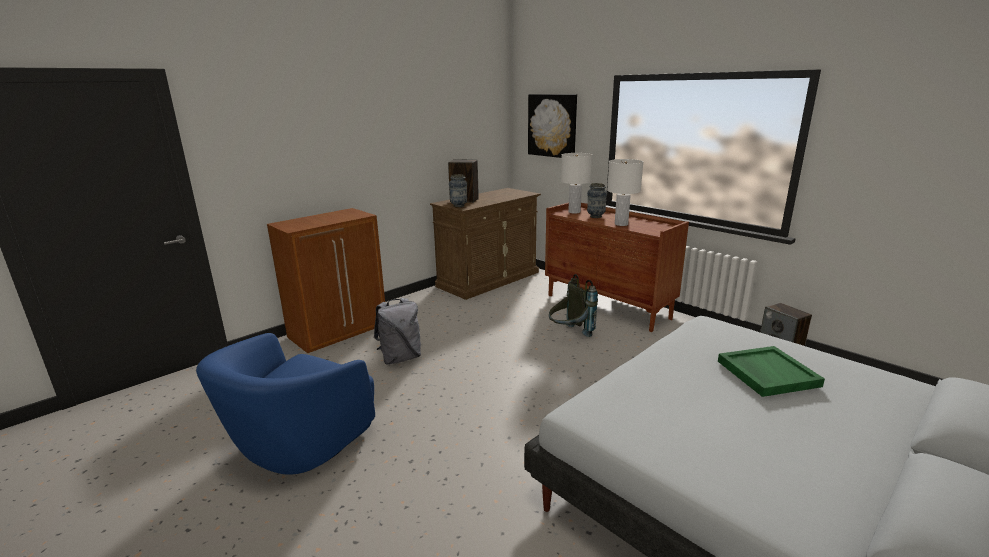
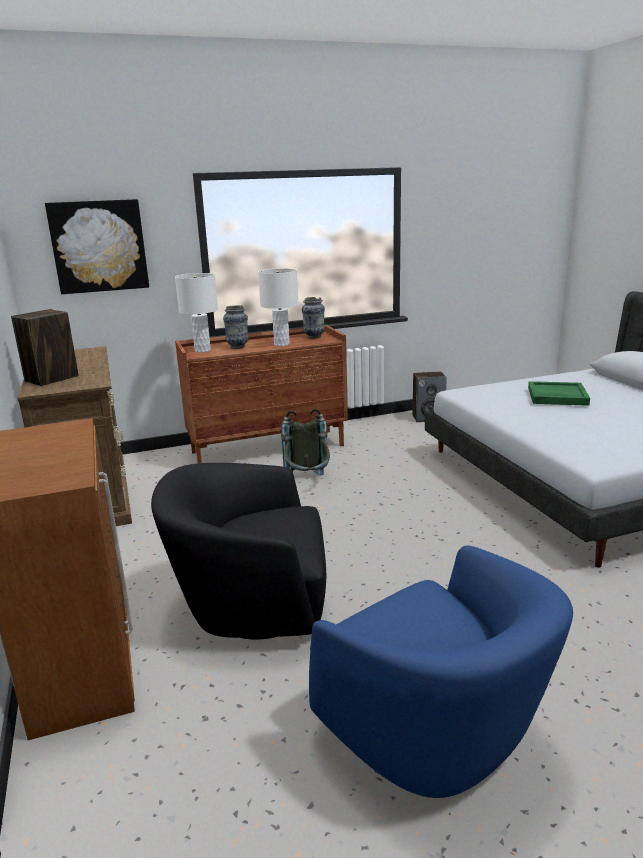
camera: 65 degrees left, 0 degrees up
grey backpack [374,298,421,365] -> black armchair [151,463,326,639]
vase [449,174,467,208] -> vase moved to [302,297,325,338]

